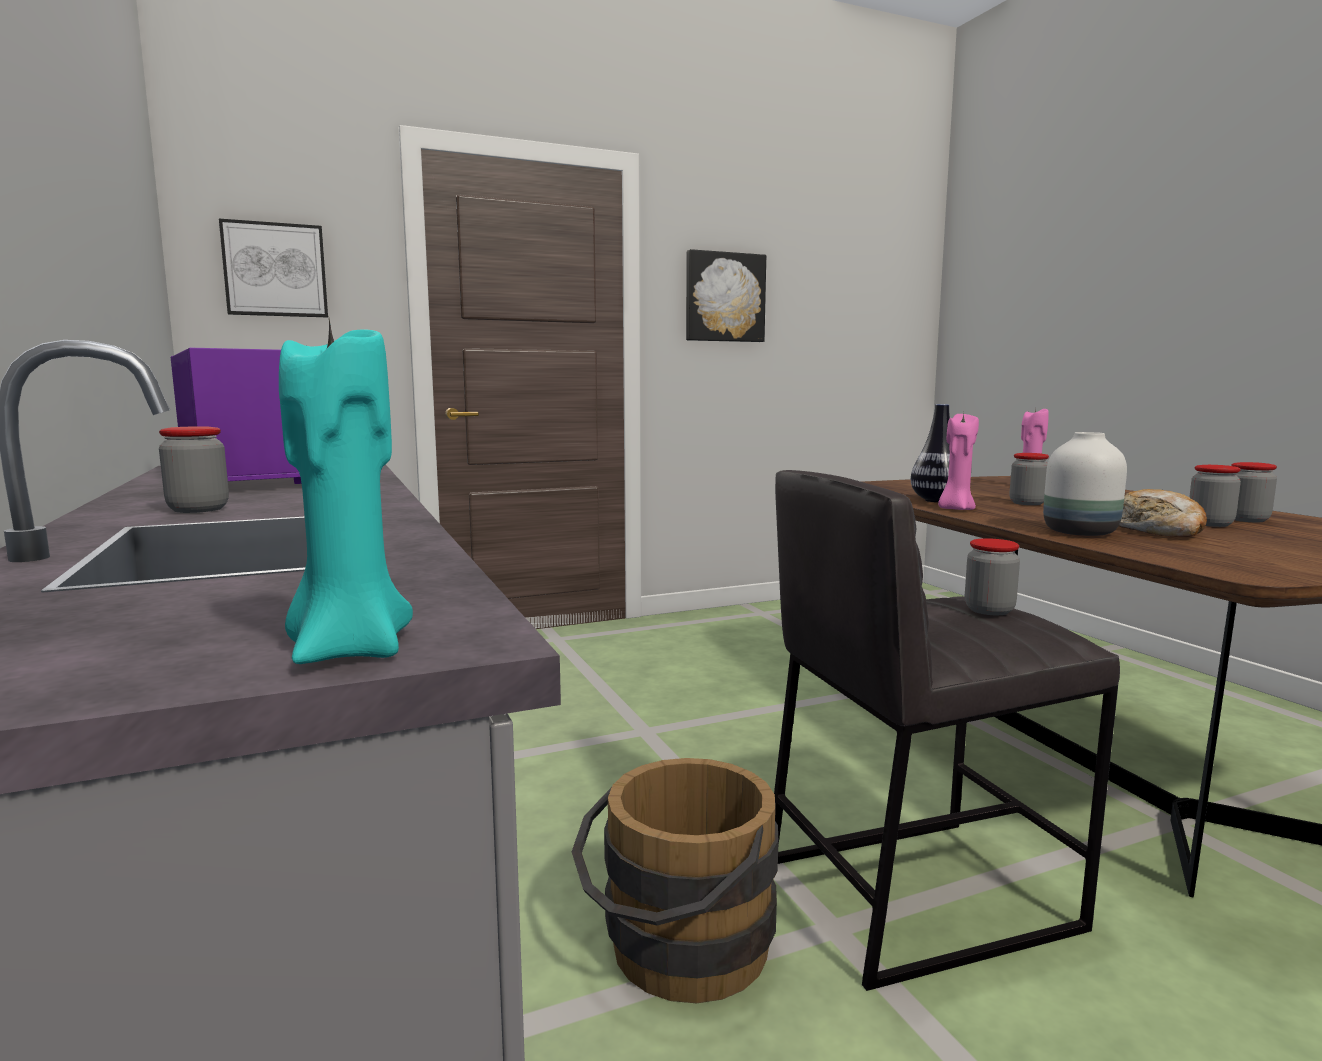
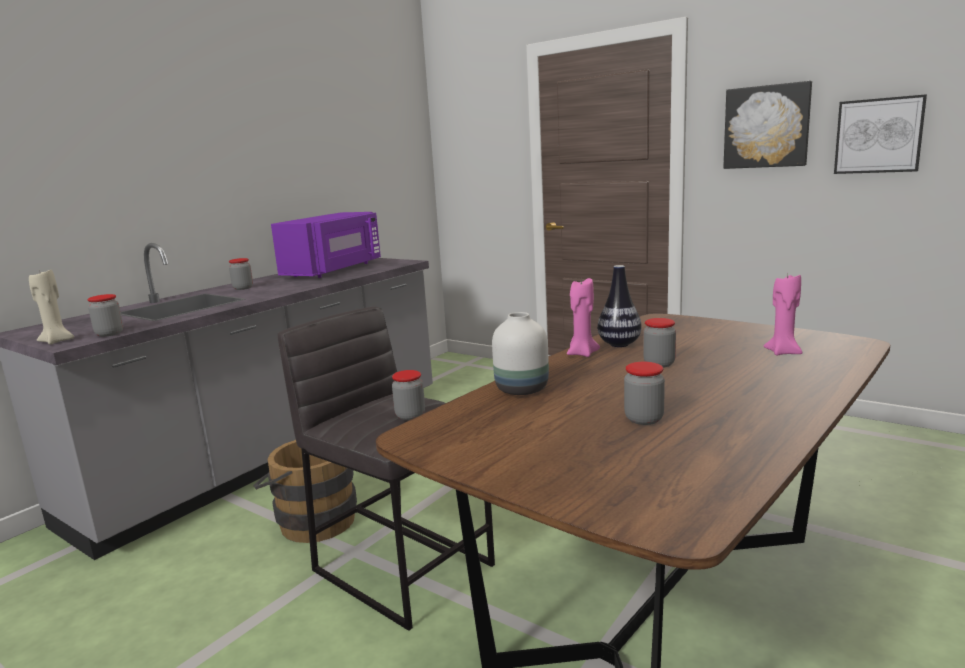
camera: 60 degrees right, 5 degrees up
picture [219,219,328,317] -> picture moved to [834,94,927,174]
turquoise candle [279,318,413,664] -> beige candle [29,270,74,345]
bread [1119,489,1207,537] -> none
jar [1231,462,1277,522] -> jar moved to [87,294,123,337]

